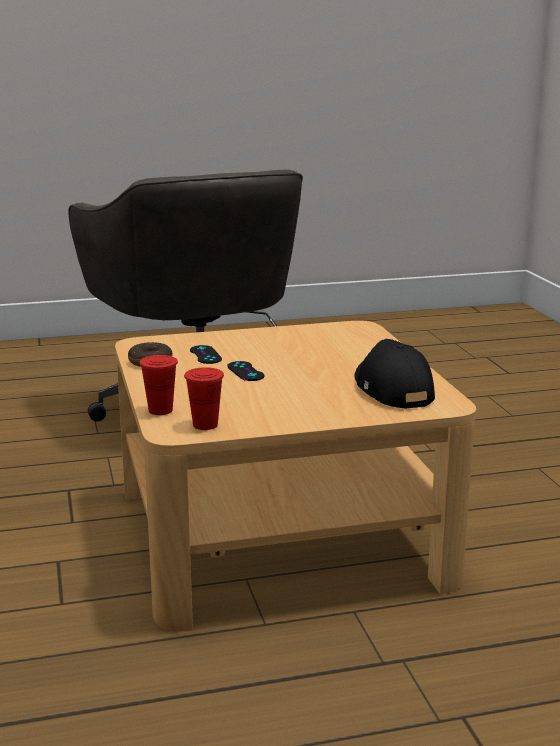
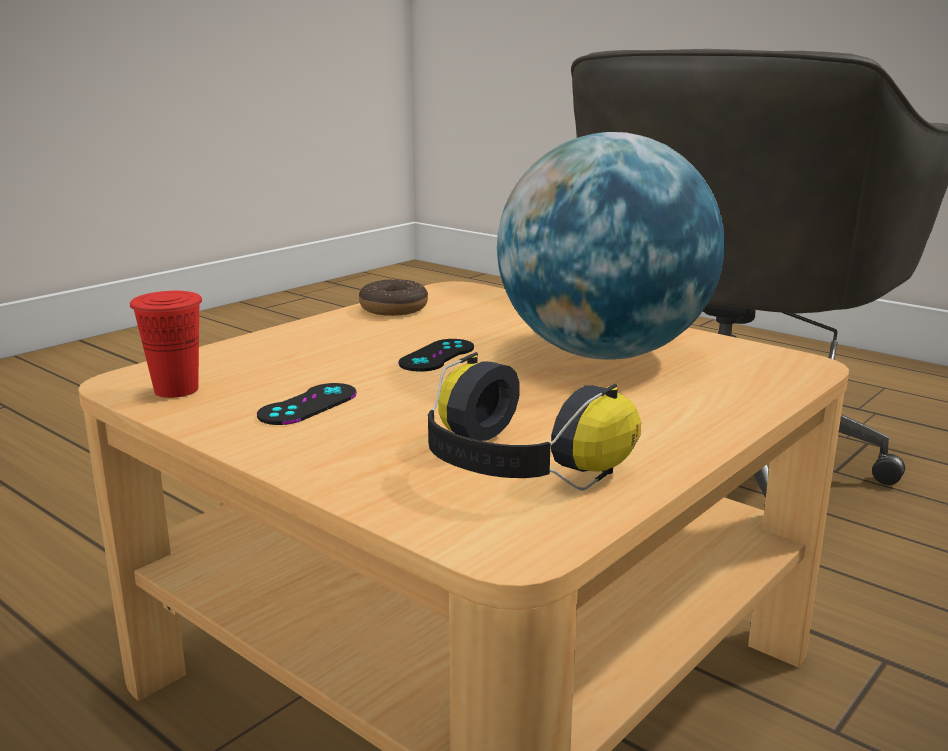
camera: 55 degrees right, 0 degrees up
red cup [139,355,178,415] -> none
black game controller [190,345,222,364] -> black game controller moved to [257,383,357,425]
black cap [354,339,435,408] -> headphones [428,352,641,491]
none -> globe [497,132,725,360]

